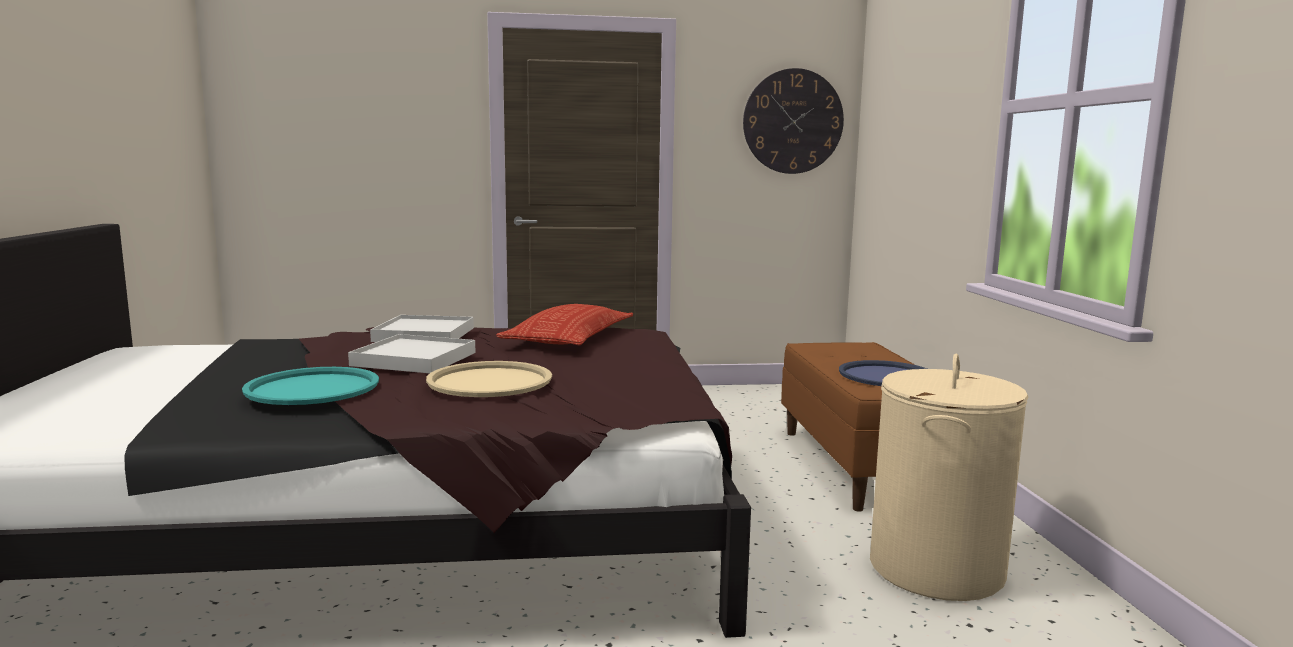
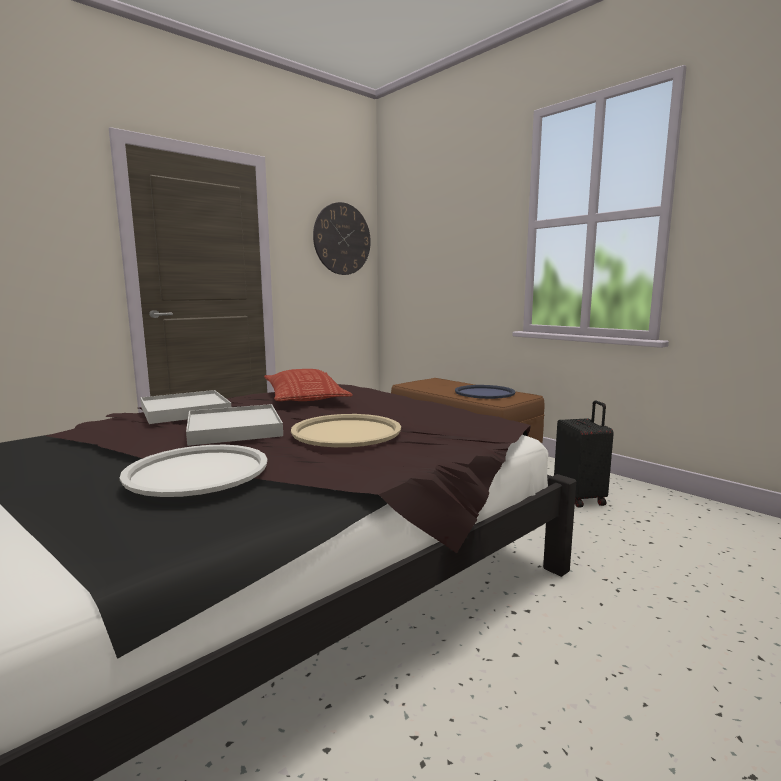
camera: 35 degrees left, 0 degrees up
turquoise tray [242,367,379,405] -> white tray [120,445,268,497]
beige laundry basket [870,354,1029,601] -> black suitcase [554,400,614,508]

